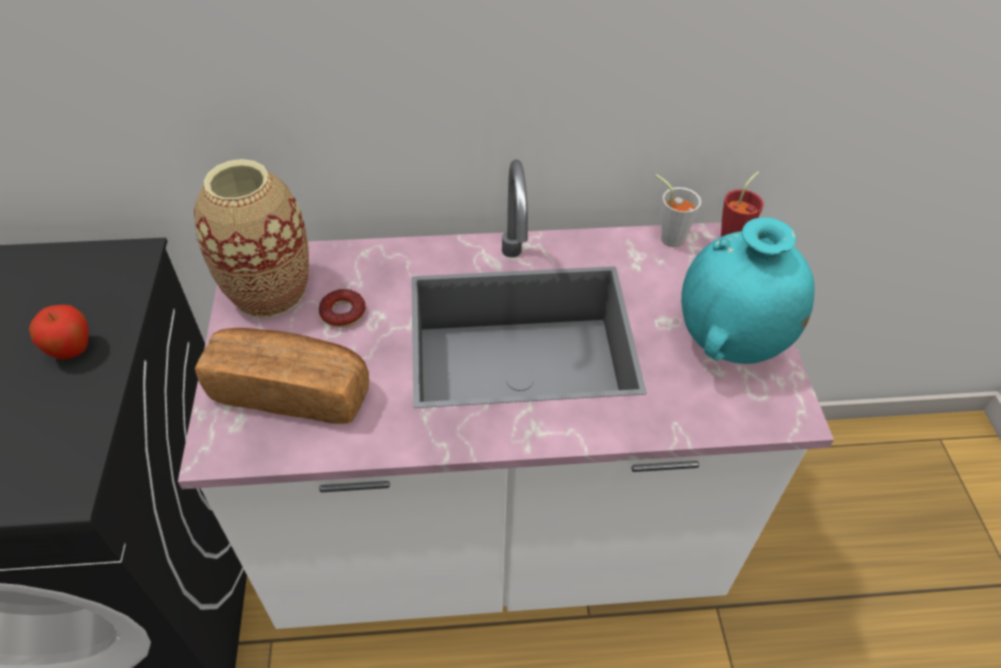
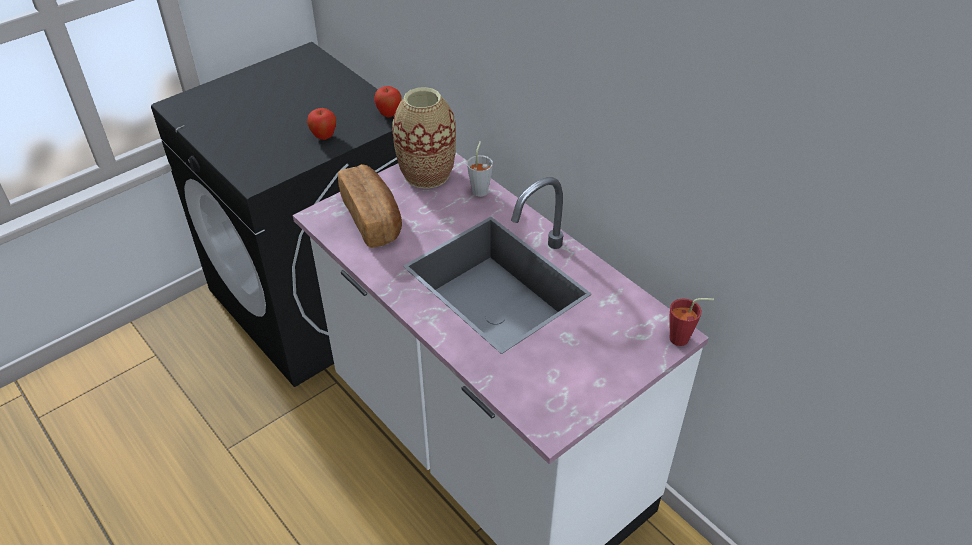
camera: 55 degrees right, 5 degrees down
donut [319,289,366,328] -> none
grey cup [655,174,701,247] -> grey cup moved to [467,141,493,197]
turquoise vase [681,217,814,364] -> none
none -> apple [374,86,402,117]

